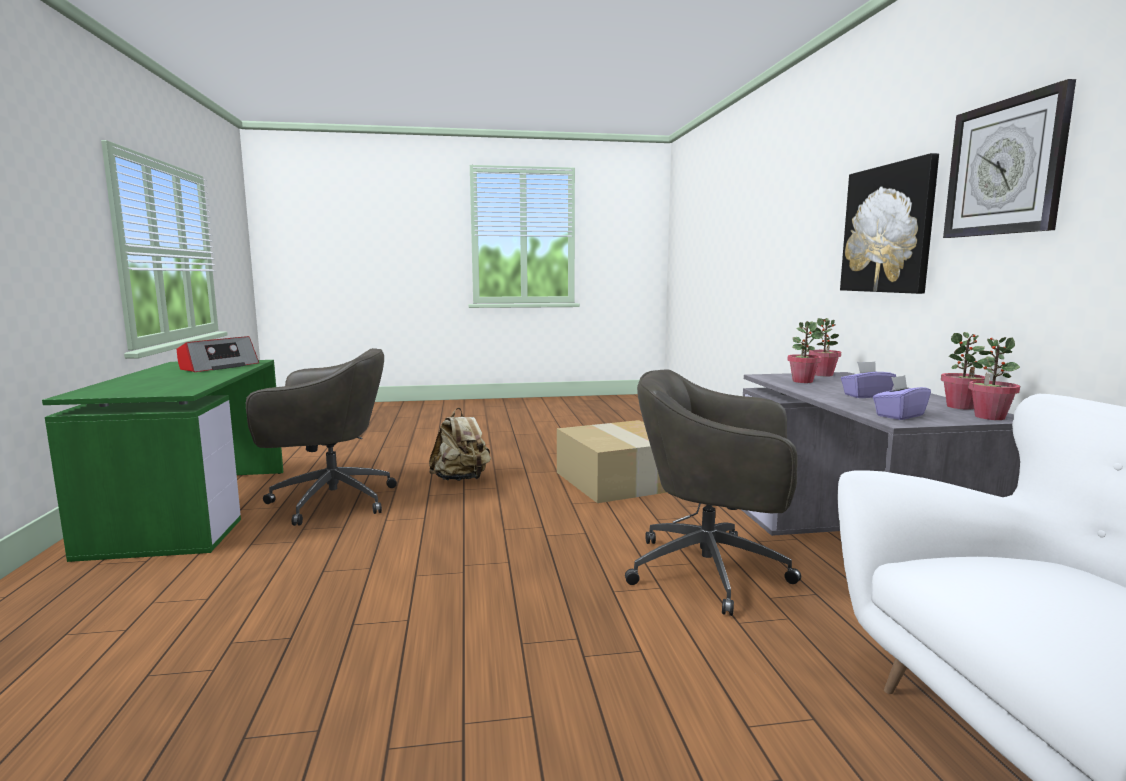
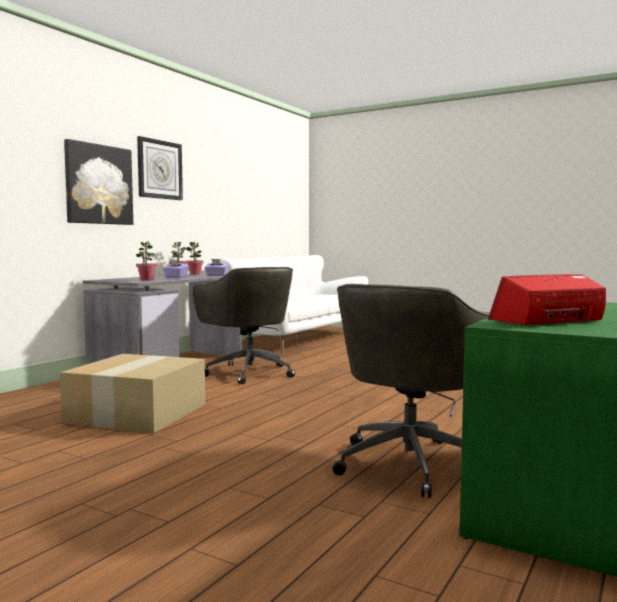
camera: 140 degrees left, 5 degrees down
grey office chair [246,348,397,526] -> grey office chair turned 90 degrees counterclockwise [332,284,490,498]
beige backpack [429,408,491,481] -> none
potted plant [809,318,841,376] -> none

